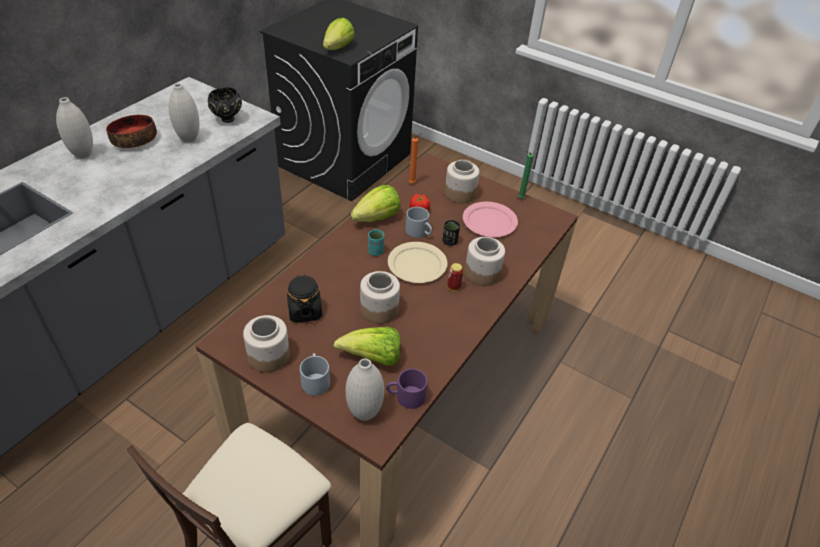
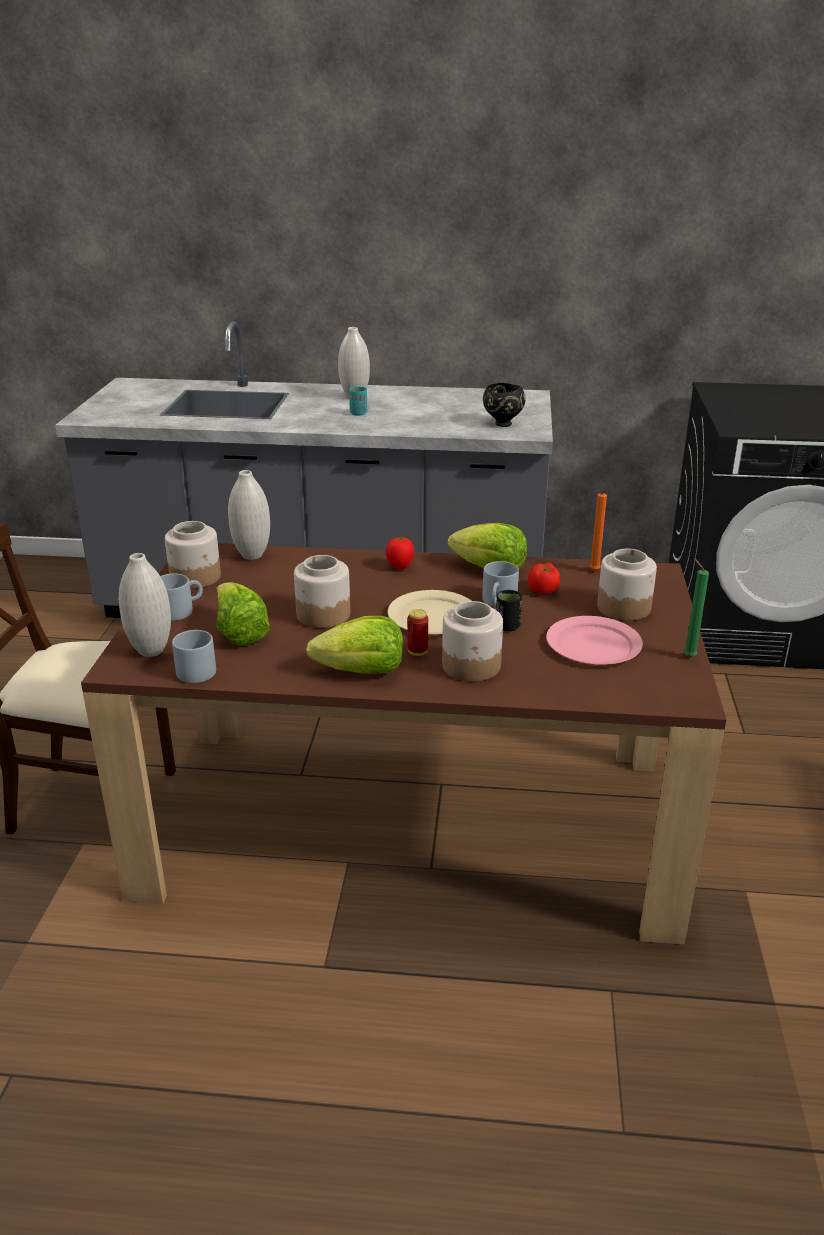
camera: 65 degrees right, 15 degrees down
bowl [106,115,157,148] -> none
white vase [168,83,200,143] -> white vase moved to [228,470,270,560]
black jar [287,274,322,323] -> none
lettuce [323,18,355,50] -> lettuce moved to [306,616,403,674]
turquoise cup [368,229,384,256] -> turquoise cup moved to [349,386,367,416]
purple mug [386,369,427,409] -> grey mug [172,630,216,683]
none -> tomato [386,537,414,569]

